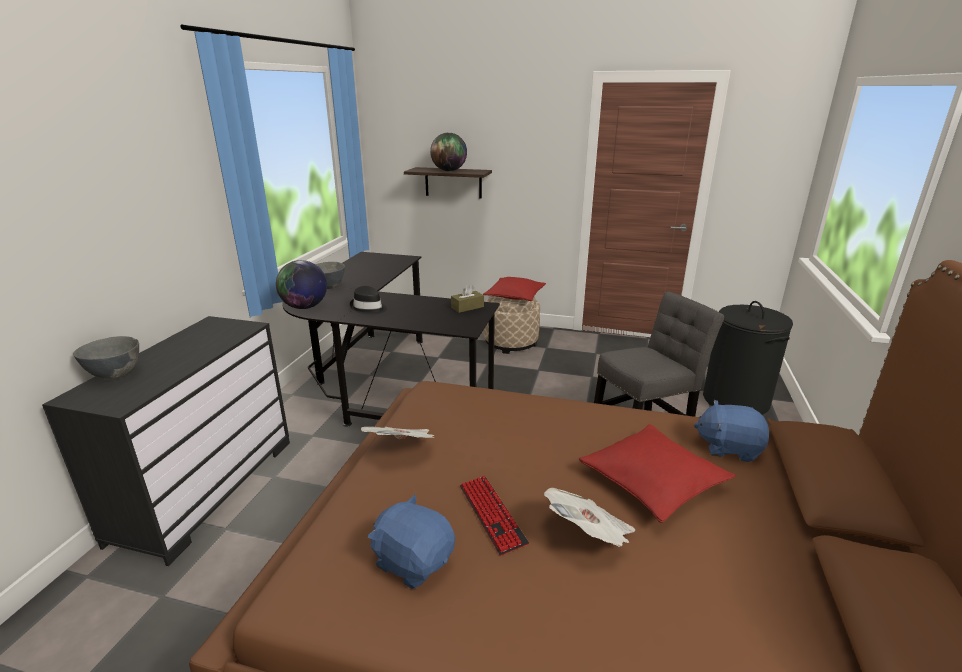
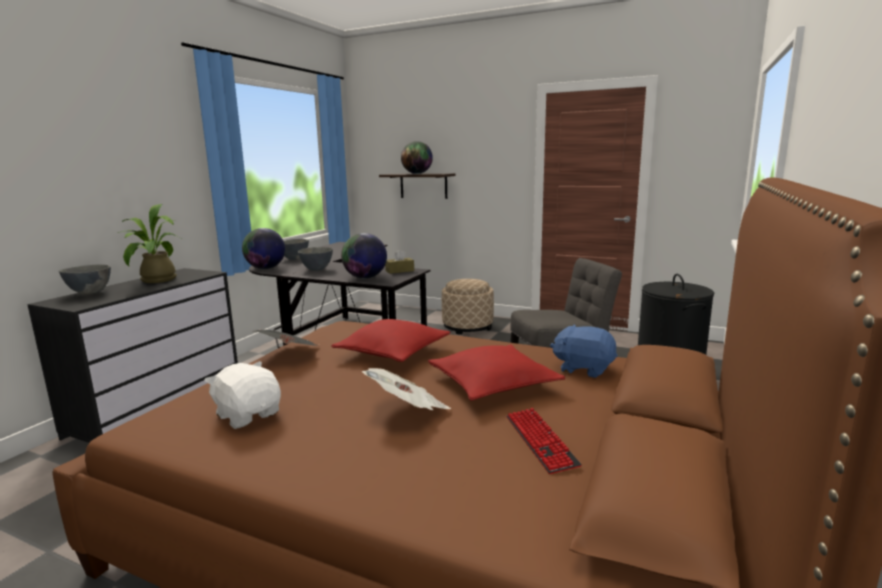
camera: 10 degrees right, 10 degrees down
black hat [350,286,387,315] -> grey bowl [298,247,333,271]
blue plush toy [368,494,455,589] -> white plush toy [204,361,281,429]
keyboard [460,475,529,556] -> keyboard moved to [506,408,582,474]
red pillow [483,277,546,301] -> red pillow moved to [331,319,451,362]
none -> potted plant [122,204,181,283]
none -> globe [341,233,387,279]

